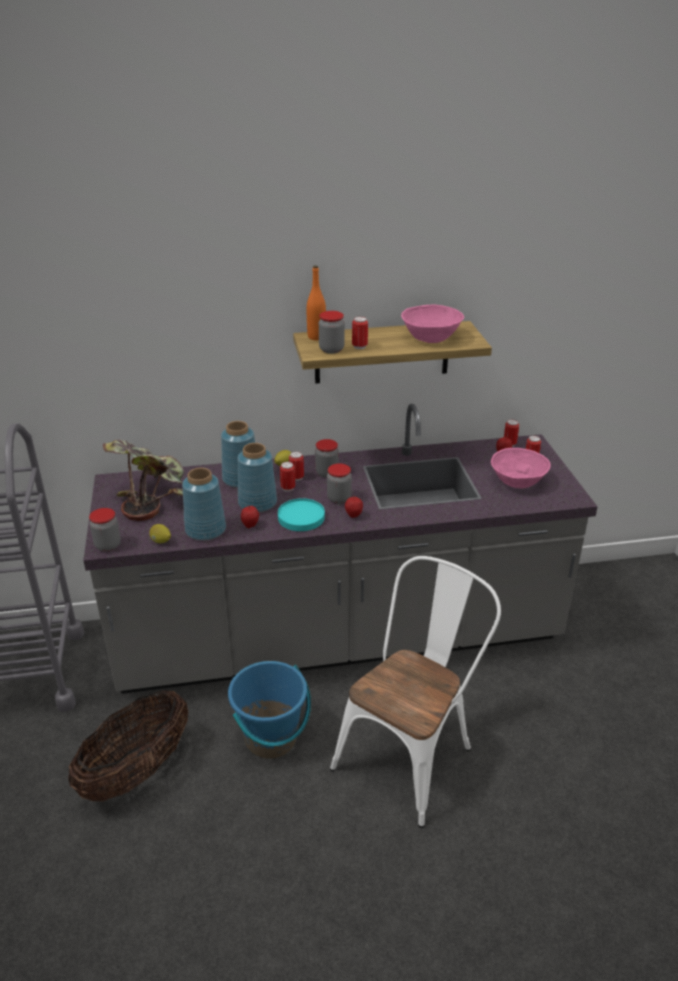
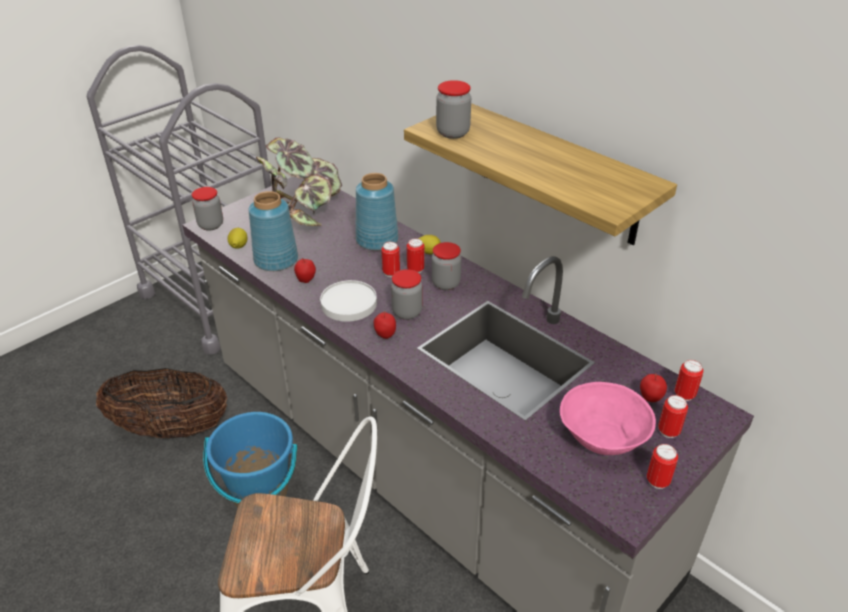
camera: 55 degrees right, 5 degrees up
blue vase [237,443,277,512] -> none
turquoise plate [278,498,325,531] -> white plate [320,280,377,322]
orange bottle [307,265,326,340] -> none
can [352,316,368,349] -> can moved to [646,444,678,489]
pink bowl [401,305,464,343] -> none

